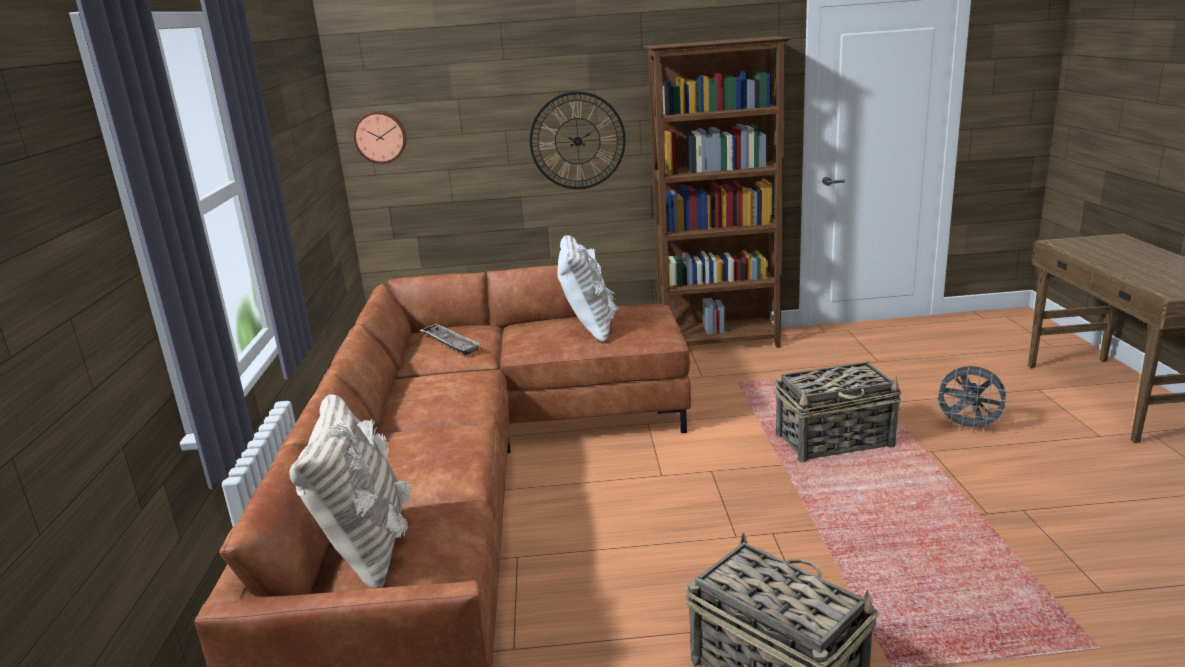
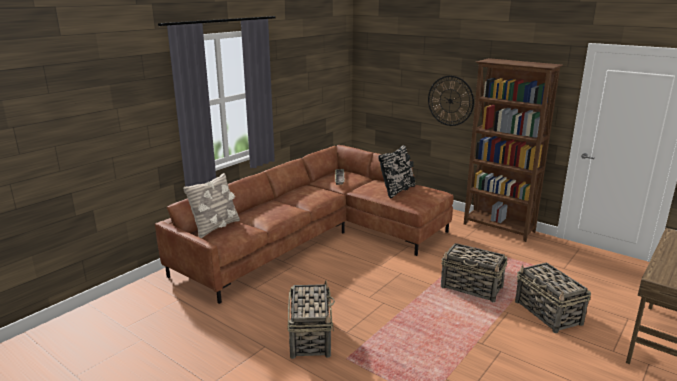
camera: 40 degrees right, 0 degrees up
wall clock [353,111,406,164] -> none
white pillow [557,235,618,342] -> black pillow [378,145,415,198]
grey fan [933,366,1010,432] -> basket [515,263,591,333]

